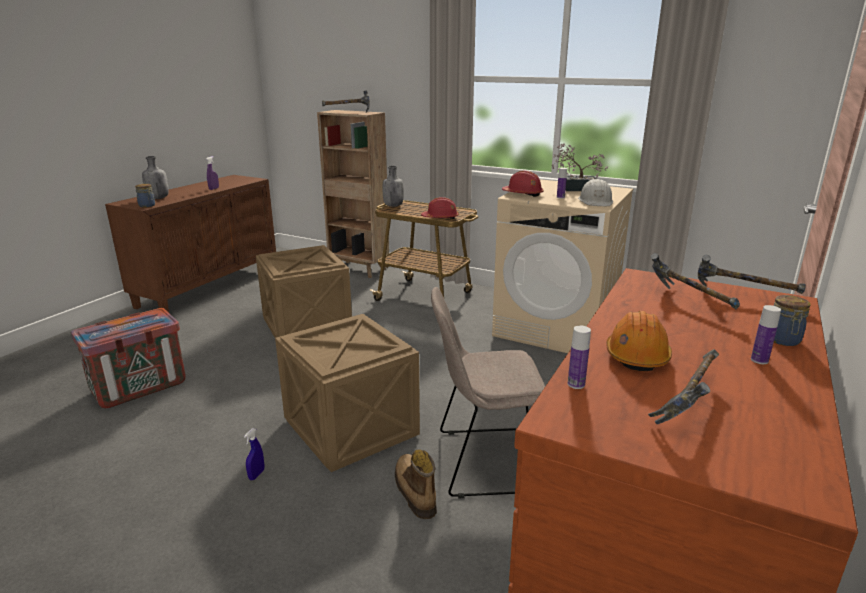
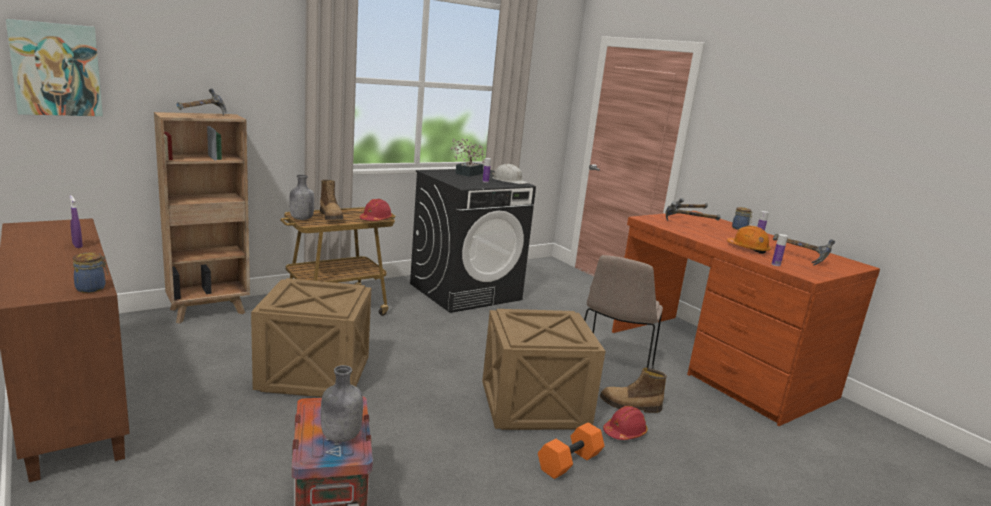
camera: 65 degrees left, 5 degrees down
grey bottle [142,156,169,199] -> grey bottle moved to [321,365,363,442]
blue spray bottle [244,428,264,480] -> orange dumbbell [538,422,605,479]
beige washing machine [492,179,633,353] -> black washing machine [410,168,536,313]
red hard hat [502,171,544,197] -> red hard hat moved to [603,406,648,440]
none -> picture [6,19,103,116]
none -> boot [320,180,343,220]

